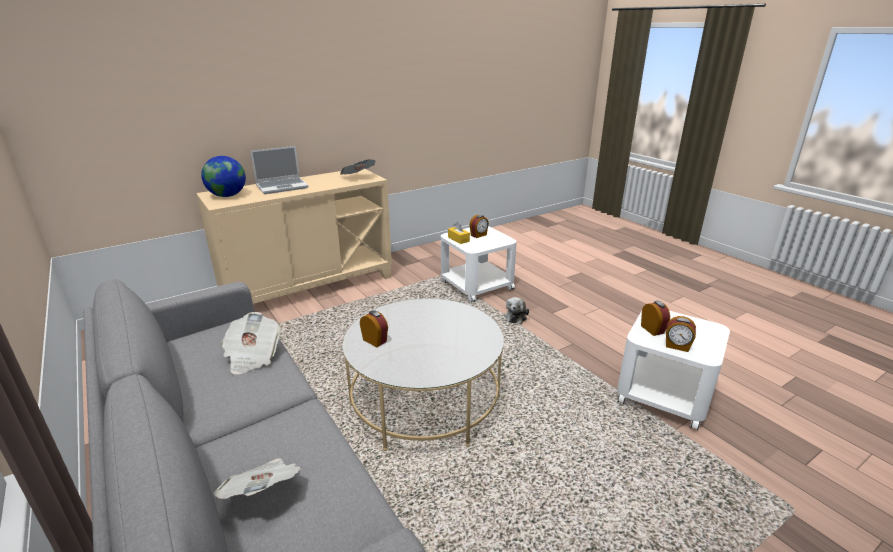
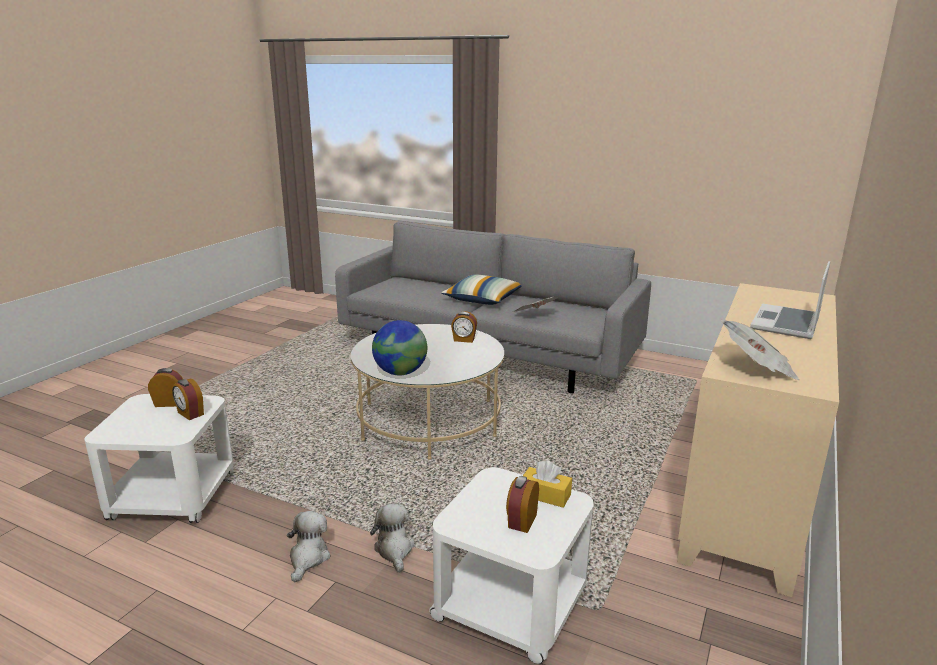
camera: 150 degrees right, 5 degrees down
globe [201,156,246,197] -> globe moved to [372,320,427,375]
newspaper [214,458,302,499] -> none
none -> plush toy [287,511,330,582]
none -> pillow [441,274,522,305]

